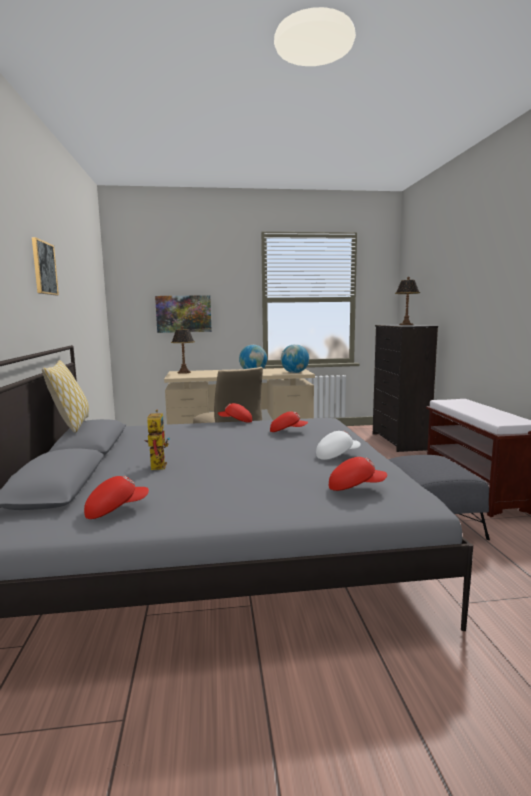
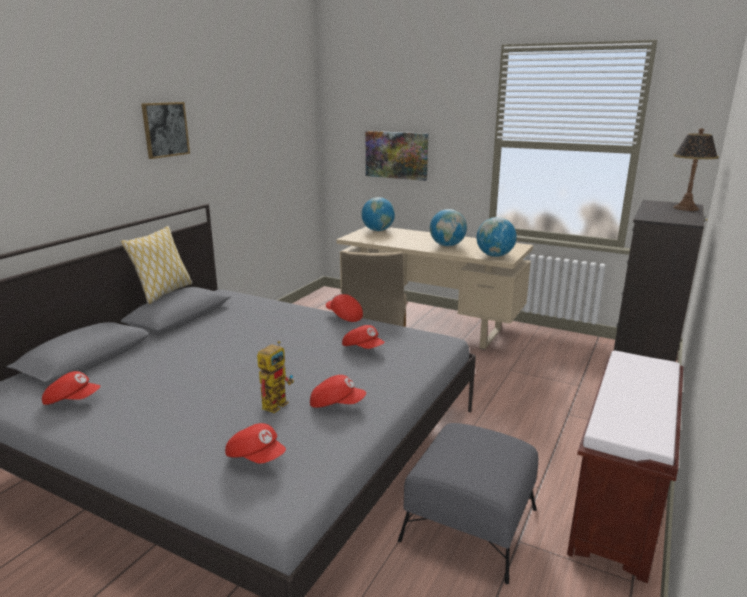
camera: 35 degrees right, 10 degrees up
toy robot [144,410,170,470] -> toy robot moved to [257,341,294,413]
table lamp [171,326,195,374] -> globe [361,197,395,231]
white cap [316,431,361,460] -> red cap [310,375,366,408]

